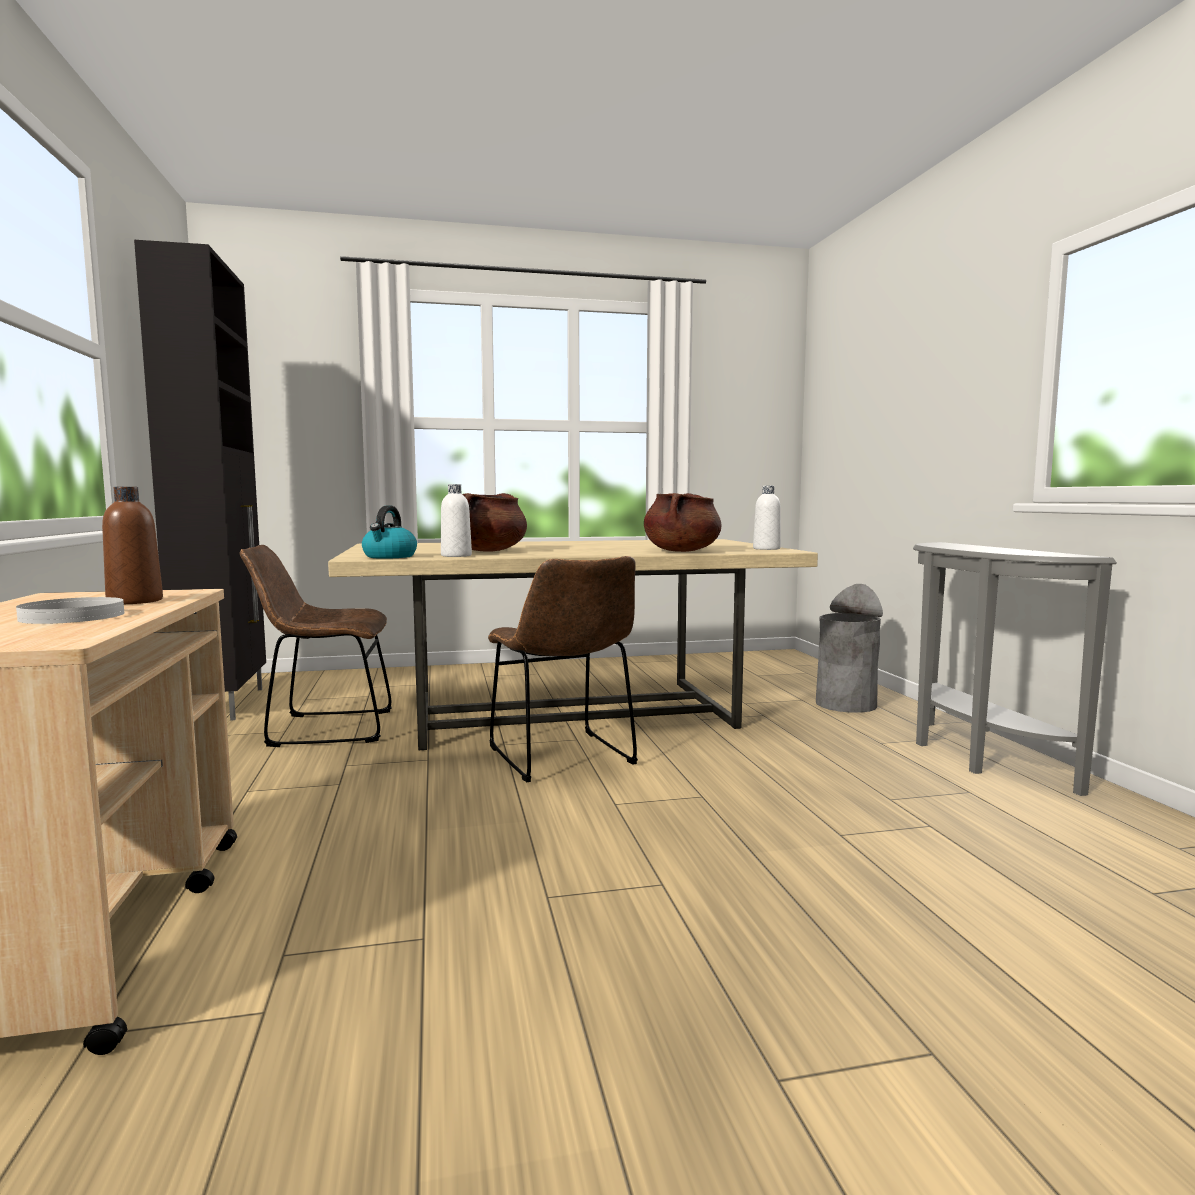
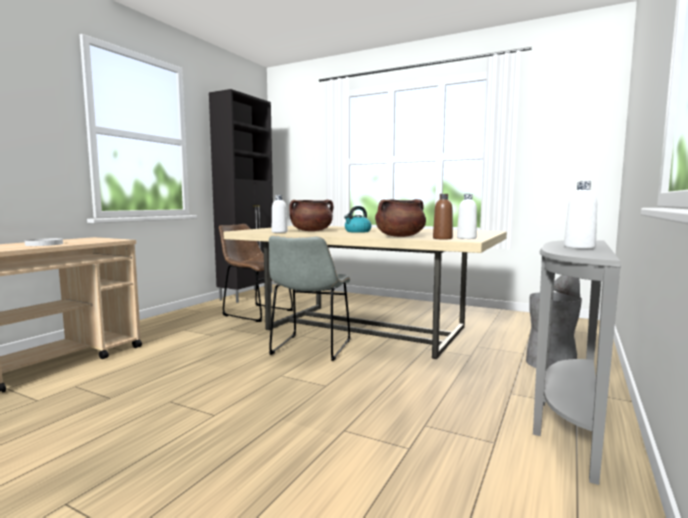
camera: 40 degrees right, 0 degrees up
brown bottle [102,487,163,604] -> brown bottle moved to [433,194,453,239]
kettle [362,506,417,559] -> kettle moved to [344,206,372,233]
brown chair [488,556,638,782] -> grey chair [269,235,350,361]
none -> white bottle [564,181,597,249]

